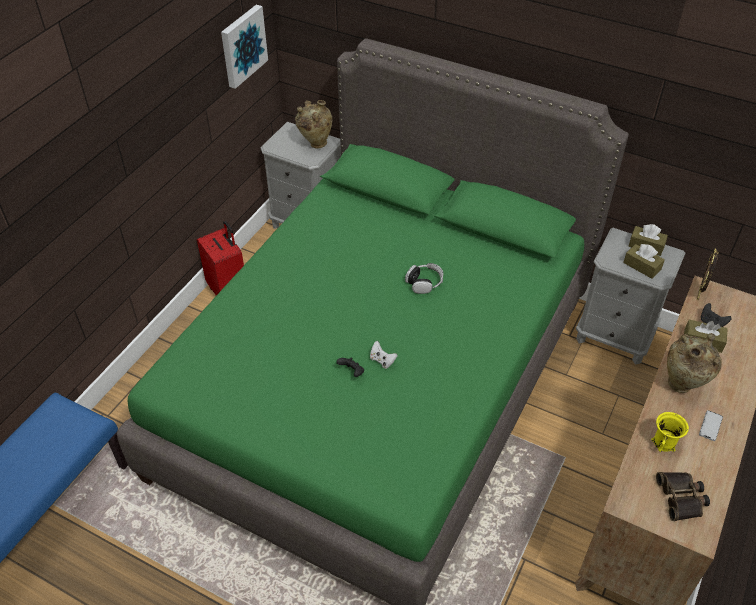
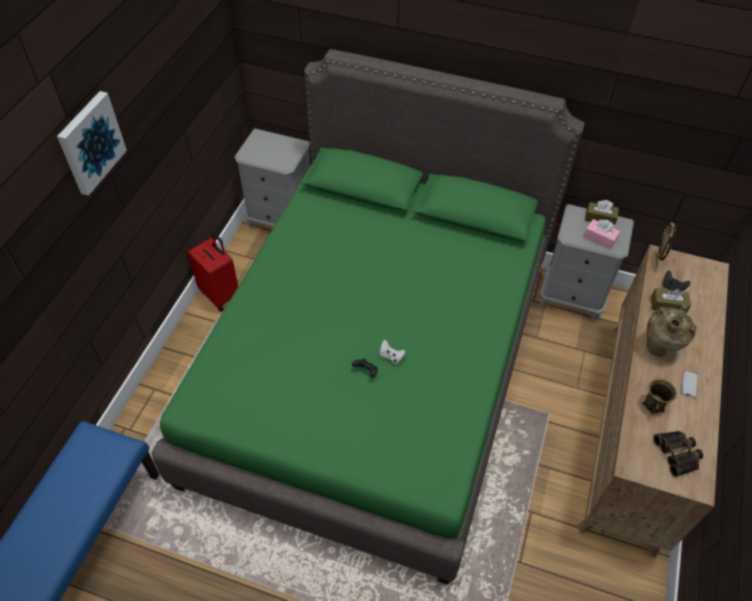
camera: 10 degrees left, 5 degrees up
picture [221,5,268,89] -> picture moved to [57,91,127,196]
beige vase [295,100,332,149] -> none
headphones [405,263,443,294] -> none
brown tissue box [623,244,665,279] -> pink tissue box [584,219,621,249]
yellow mug [651,412,689,452] -> brown mug [642,379,677,414]

